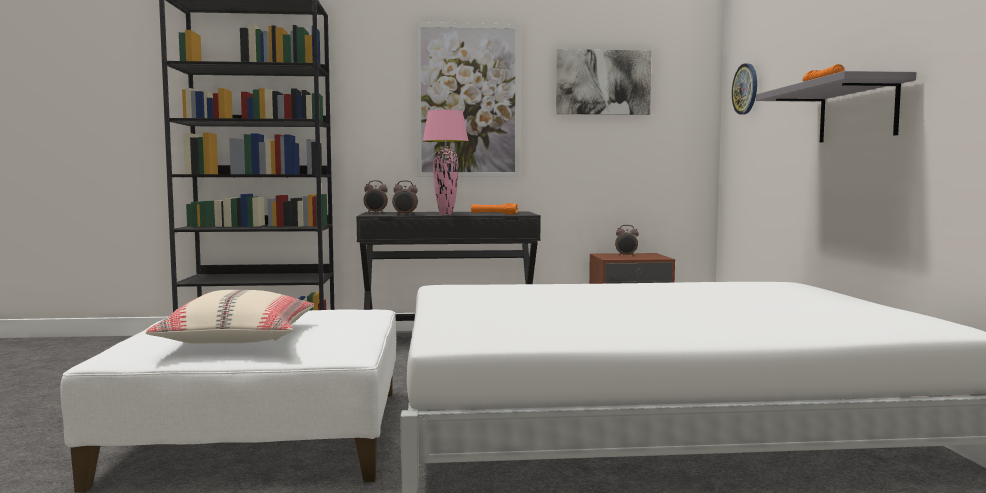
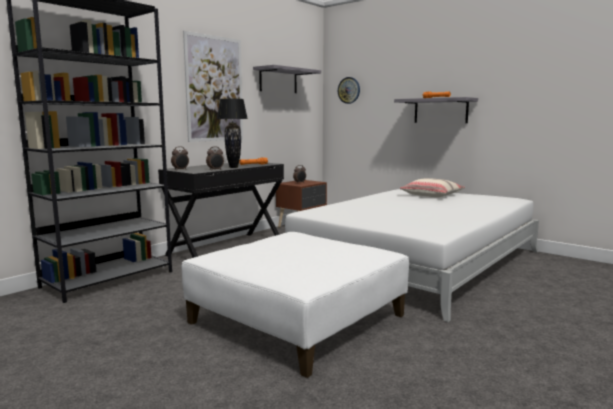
camera: 45 degrees left, 5 degrees up
beige pillow [146,290,314,344] -> beige pillow moved to [399,178,465,197]
pink table lamp [422,110,469,215] -> black table lamp [217,99,248,168]
picture [556,49,651,115] -> grey shelf [253,65,321,93]

